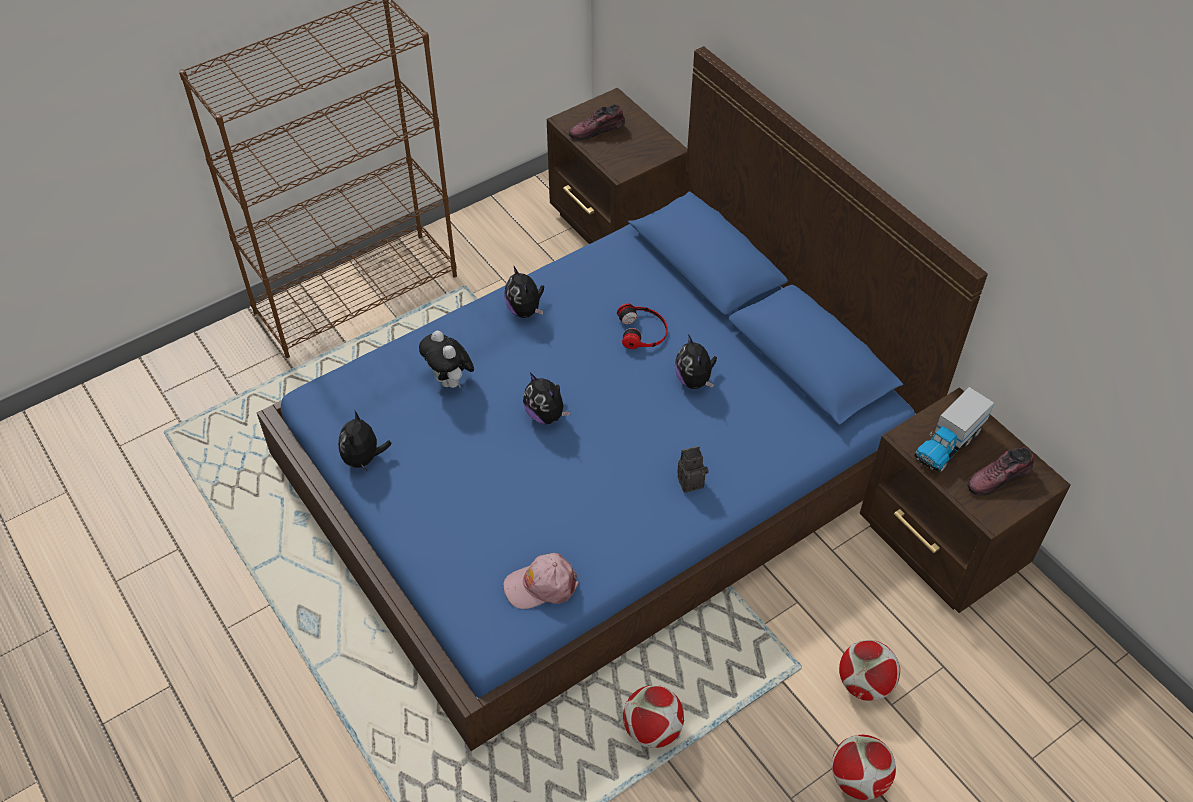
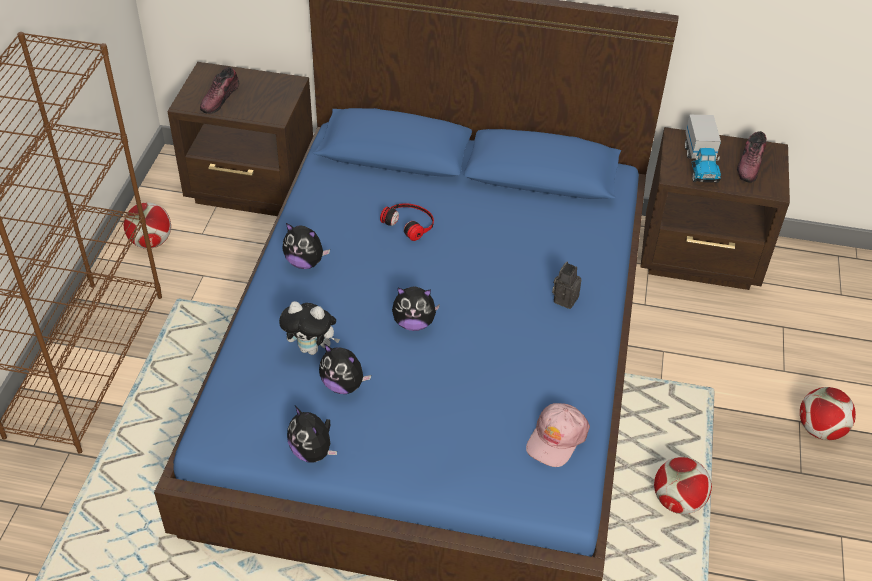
camera: 45 degrees left, 5 degrees down
plush toy [675,334,717,389] -> plush toy moved to [319,344,371,394]
football [839,640,900,701] -> football moved to [124,203,171,249]

